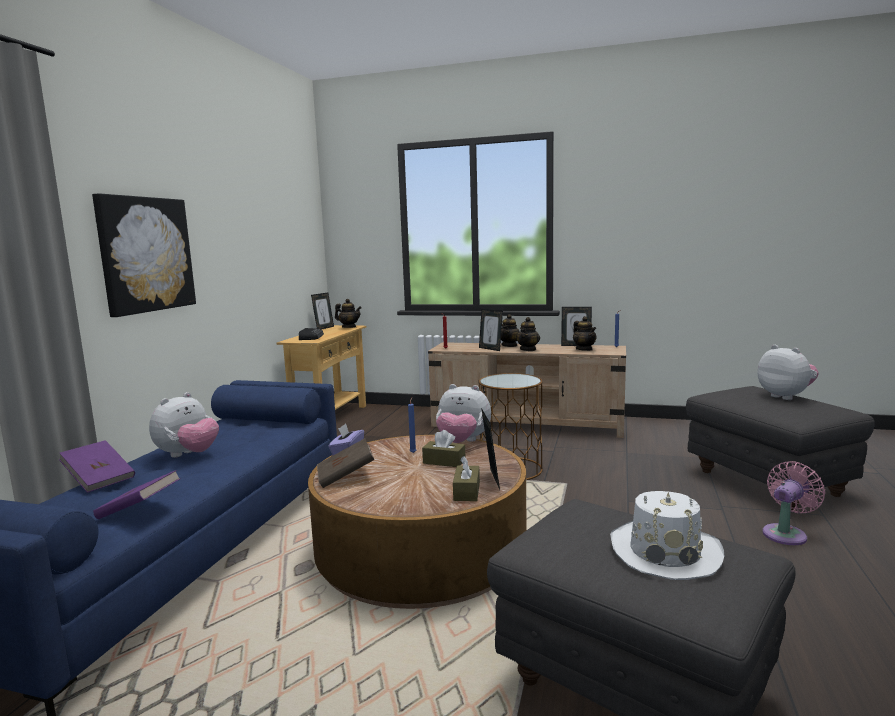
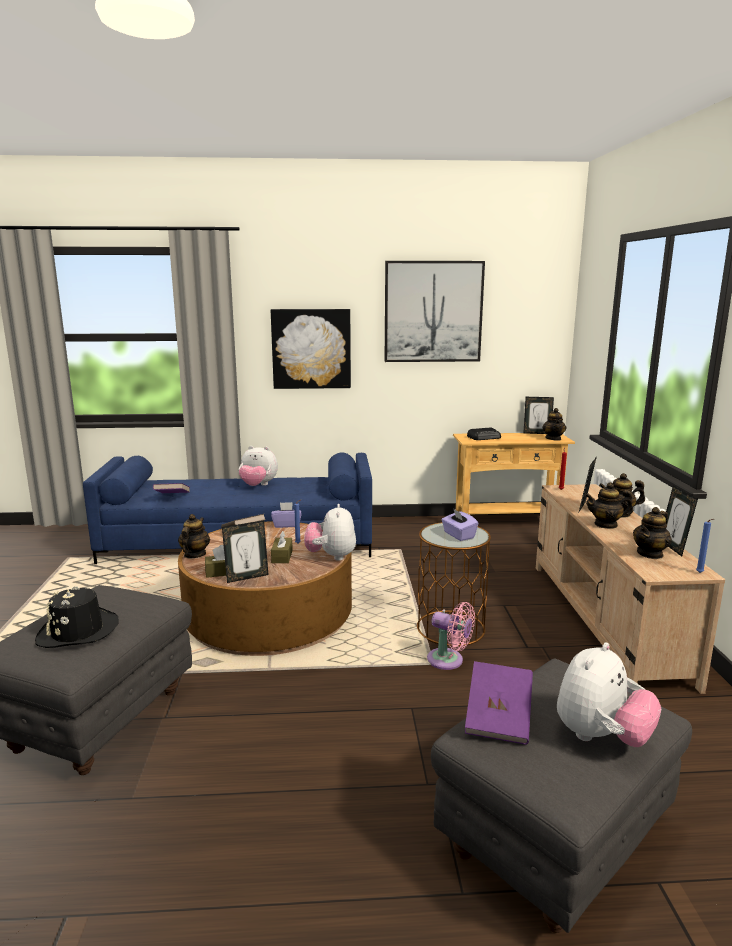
camera: 70 degrees right, 5 degrees up
purple book [59,440,135,493] -> purple book moved to [465,661,533,745]
white hat [610,491,724,580] -> black hat [35,586,119,648]
pink fan [762,461,825,545] -> pink fan moved to [427,602,475,670]
none -> teapot [178,514,210,558]
none -> picture [385,261,485,362]
none -> purple tissue box [441,508,478,541]

